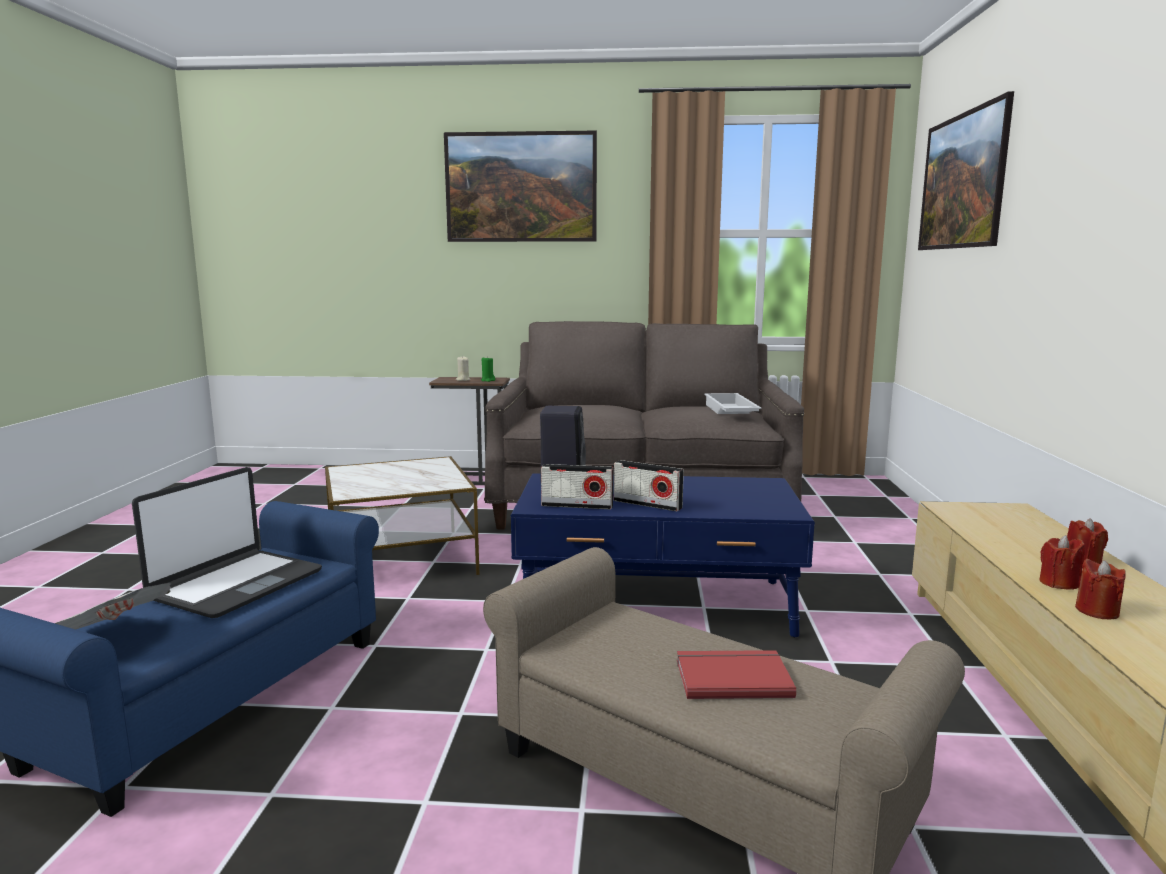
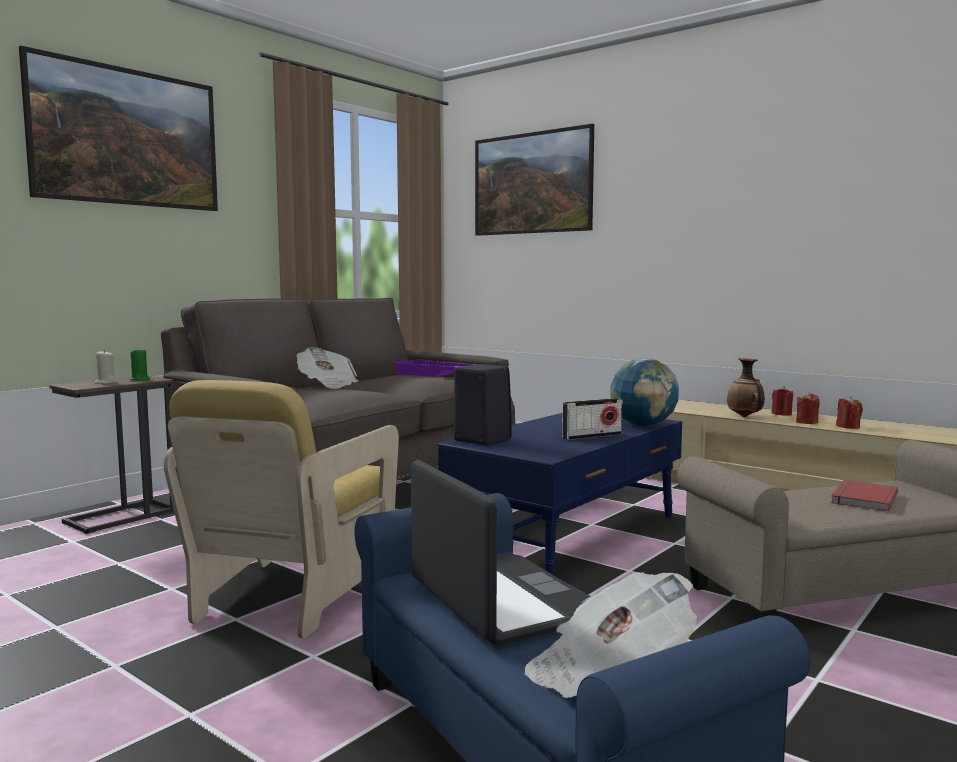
camera: 55 degrees left, 5 degrees down
side table [325,456,480,575] -> yellow armchair [164,380,399,638]
radio [541,464,613,510] -> none
white tray [704,393,762,414] -> purple tray [393,360,476,377]
none -> newspaper [296,347,358,389]
none -> globe [610,358,679,426]
none -> vase [727,358,765,417]

